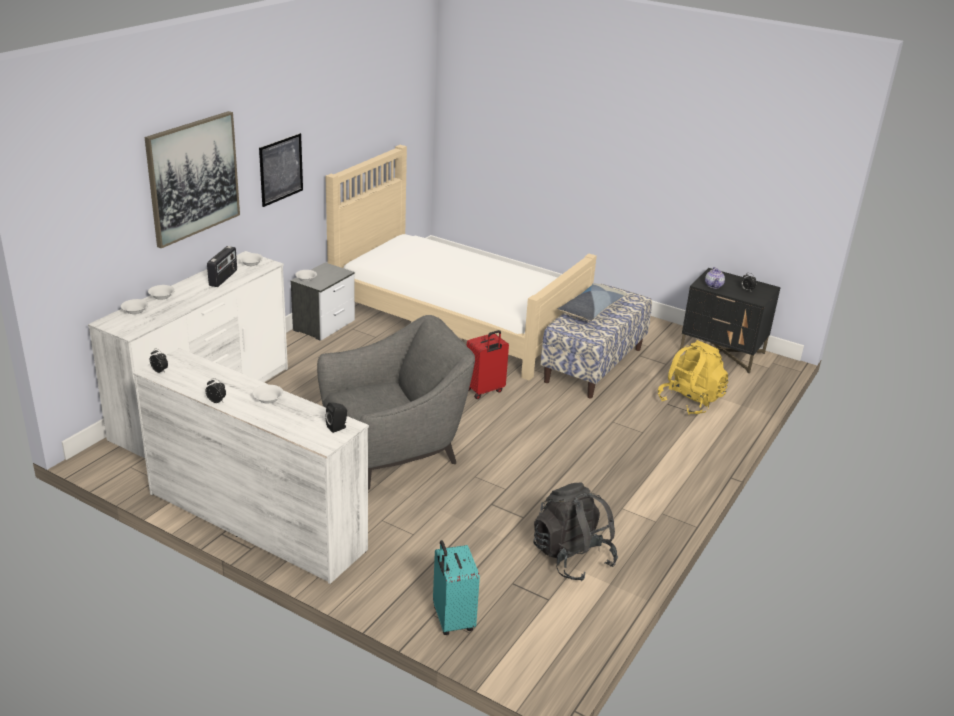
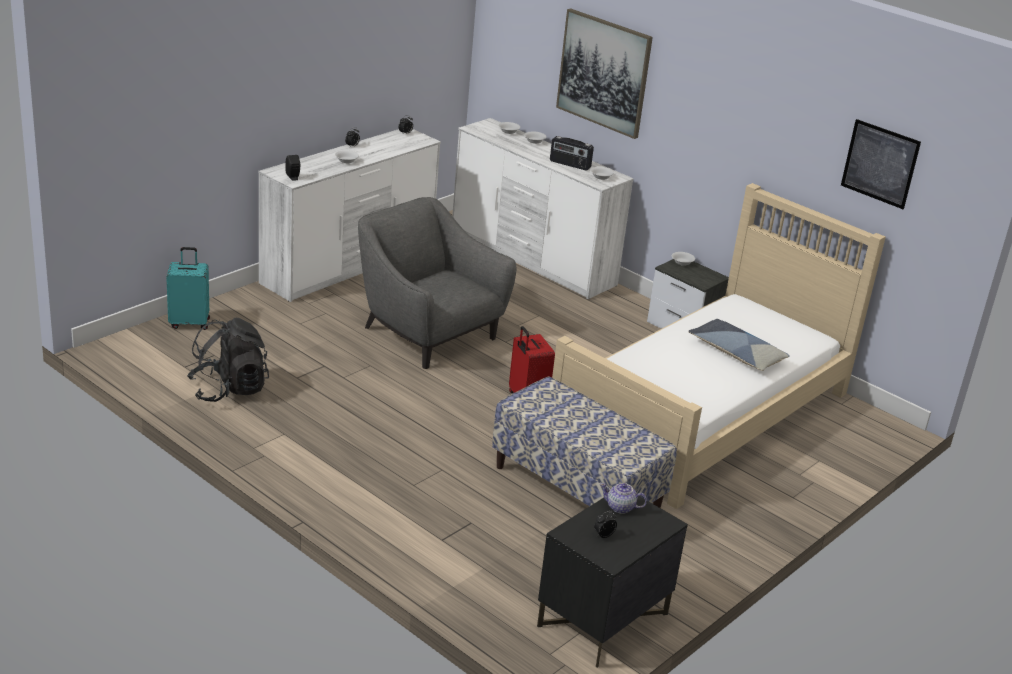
camera: 100 degrees right, 0 degrees up
picture [259,133,303,207] -> picture moved to [841,119,921,209]
grey armchair [317,315,475,490] -> grey armchair turned 150 degrees clockwise [358,197,516,369]
pillow [558,283,627,321] -> pillow moved to [689,319,790,371]
yellow backpack [658,340,728,415] -> none

